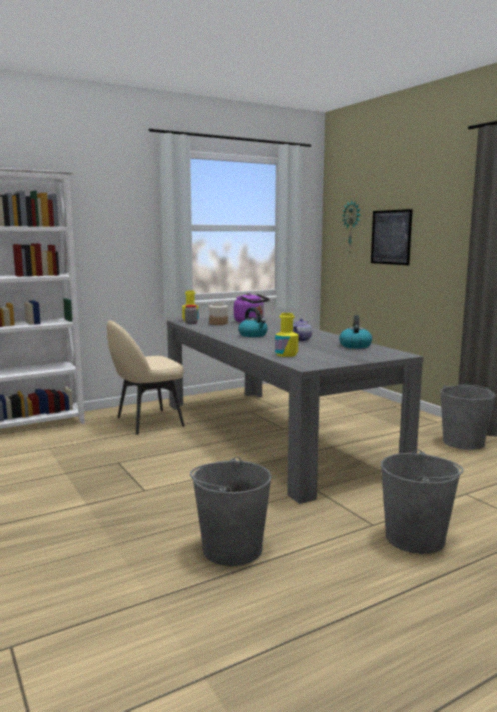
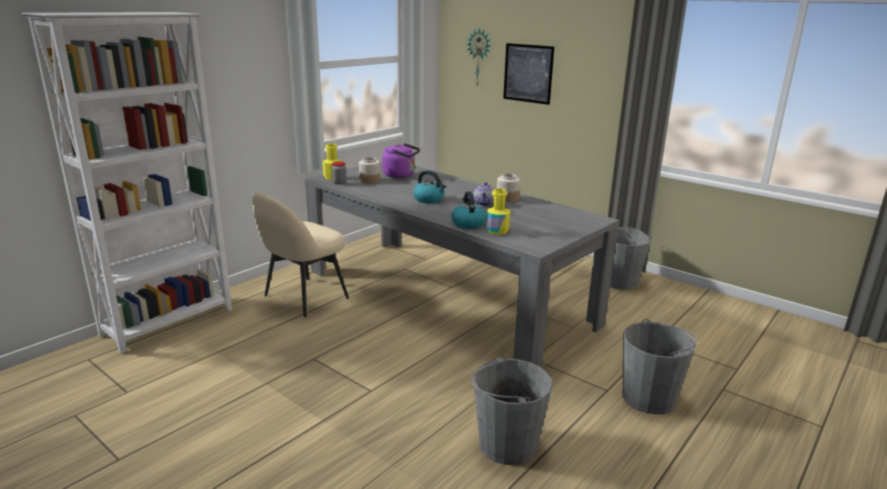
camera: 20 degrees left, 10 degrees up
kettle [339,315,372,349] -> kettle moved to [451,192,486,229]
none -> jar [497,173,520,202]

